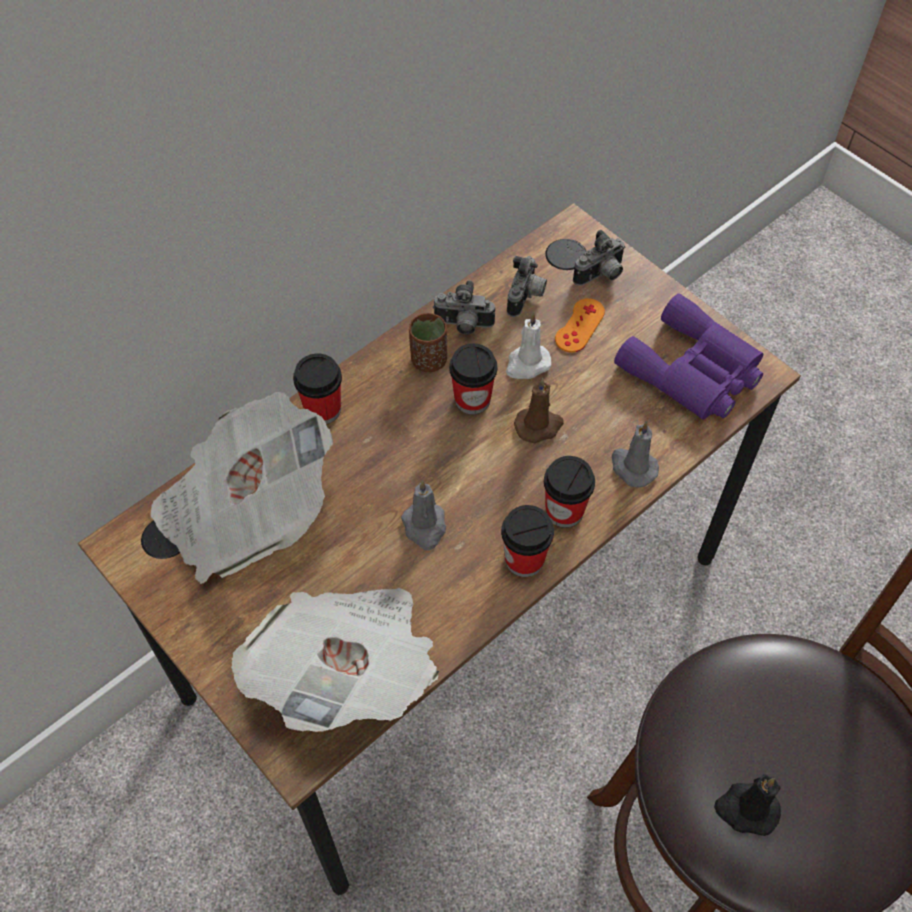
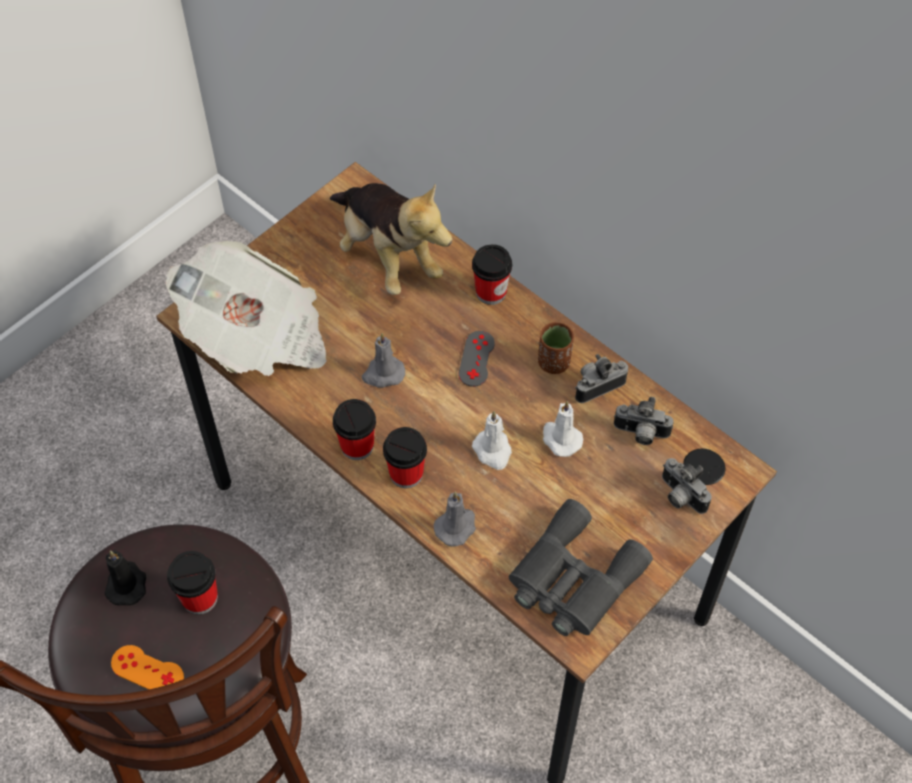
camera: 85 degrees right, 0 degrees up
newspaper [150,392,333,584] -> plush toy [330,183,452,295]
camera [433,280,495,335] -> camera turned 60 degrees clockwise [575,354,628,403]
cup [449,343,497,414] -> cup moved to [167,551,218,615]
brown candle [514,378,564,443] -> white candle [472,411,512,470]
orange game controller [555,298,605,353] -> orange game controller moved to [111,645,184,690]
purple binoculars [614,293,763,420] -> grey binoculars [509,499,653,636]
none -> grey game controller [459,331,495,387]

